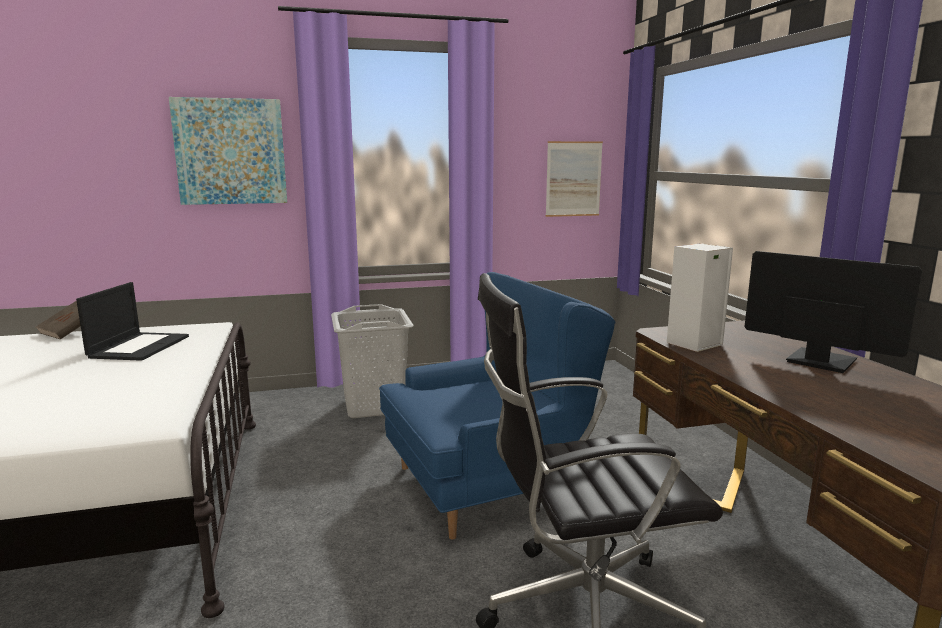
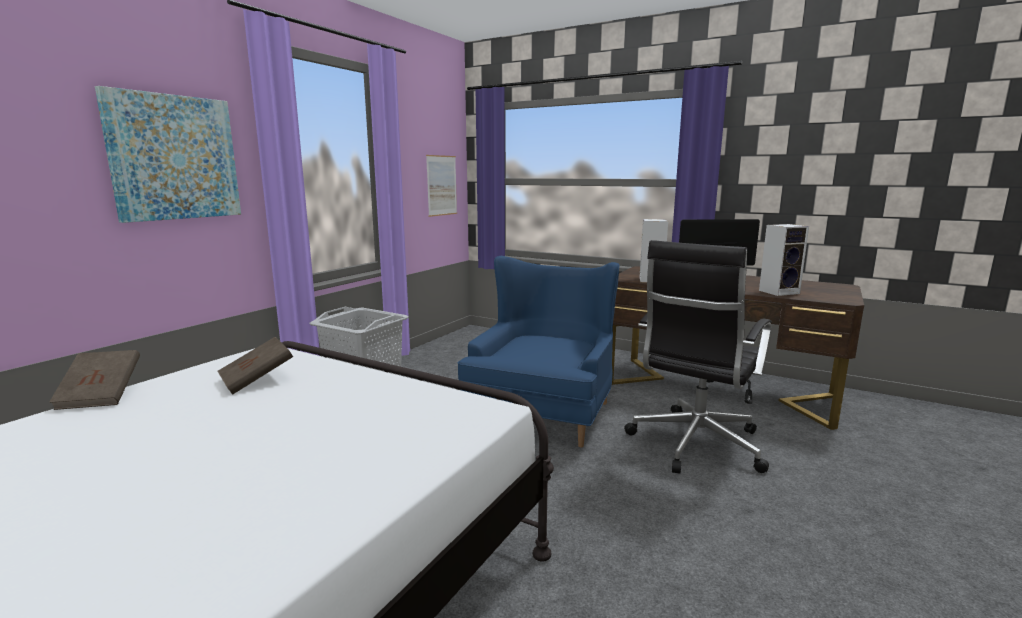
camera: 45 degrees left, 0 degrees up
laptop [76,282,189,361] -> brown book [217,337,293,395]
none -> speaker [759,224,809,296]

